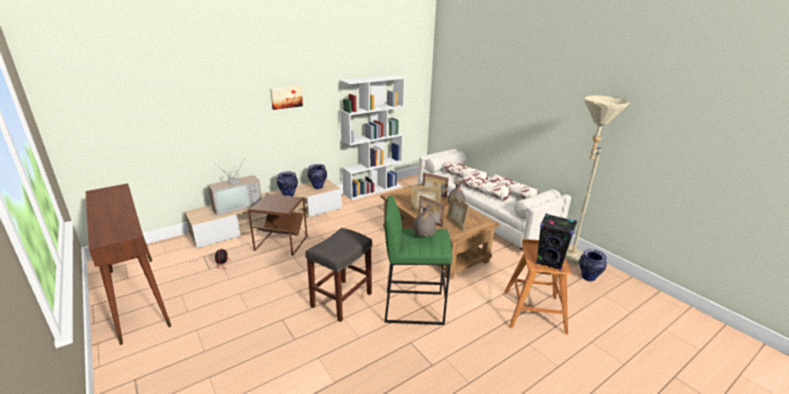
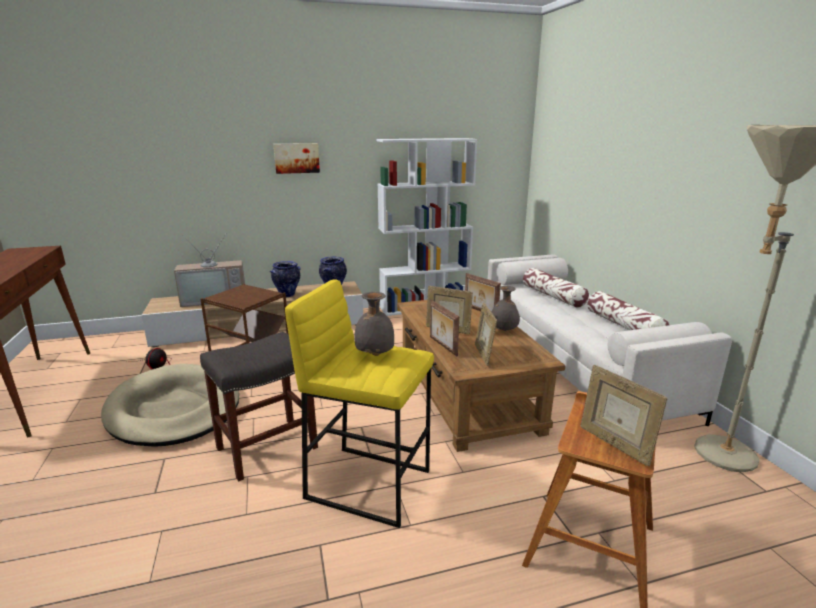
camera: 20 degrees right, 5 degrees down
green stool [384,196,452,325] -> yellow stool [285,279,434,528]
pillow [462,174,510,201] -> none
black speaker [536,214,577,271] -> picture frame [580,365,667,466]
vase [579,249,607,282] -> none
none -> beige dog bed [101,364,239,447]

